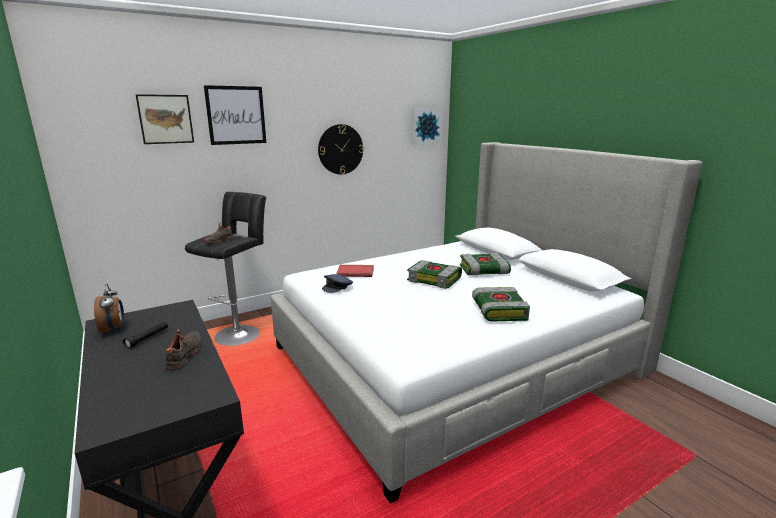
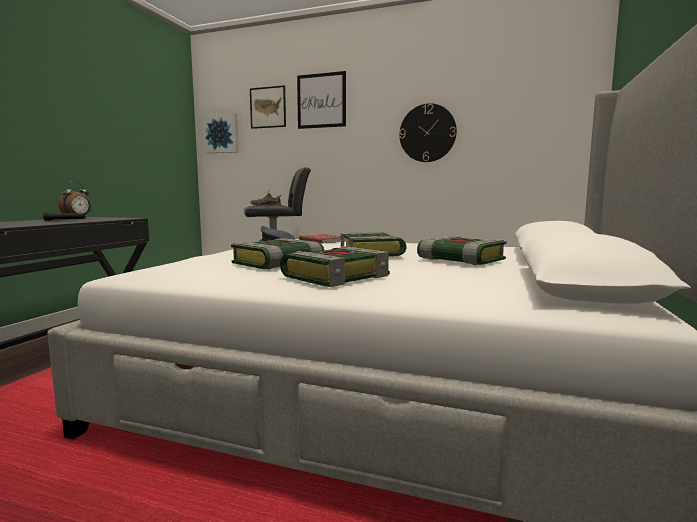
camera: 50 degrees right, 10 degrees down
black shoe [166,330,201,369] -> none
picture [411,108,442,145] -> picture moved to [203,113,239,153]
none -> book [231,238,324,269]

